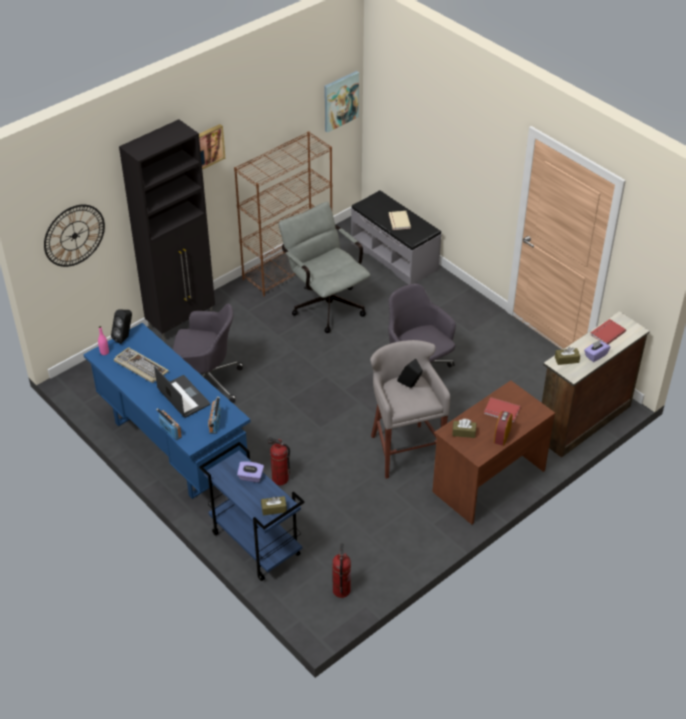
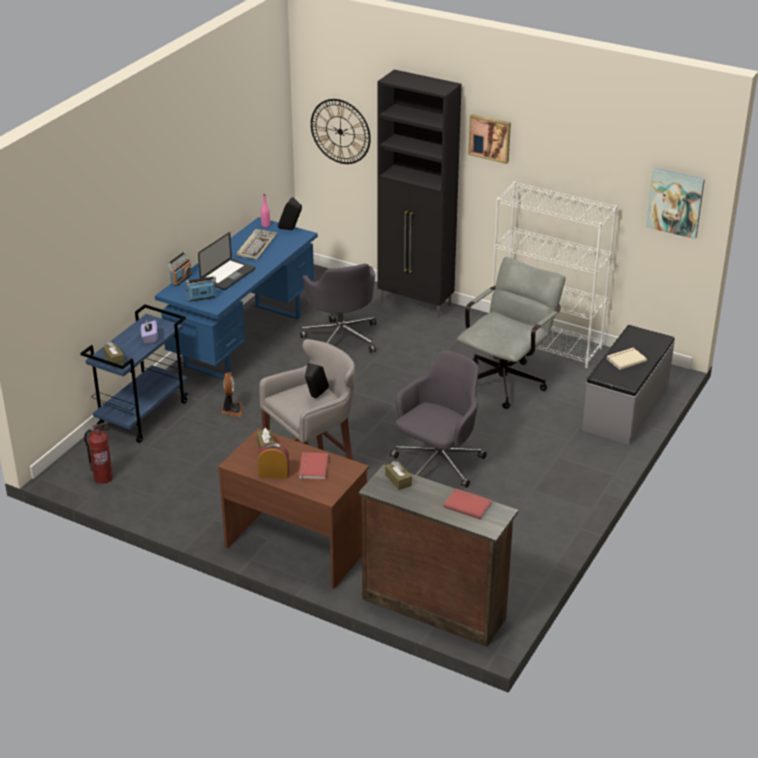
camera: 70 degrees right, 10 degrees down
brown bookcase [234,131,332,297] -> white bookcase [492,182,617,368]
fire extinguisher [268,437,290,485] -> fan [222,372,242,417]
purple tissue box [584,340,610,362] -> none

